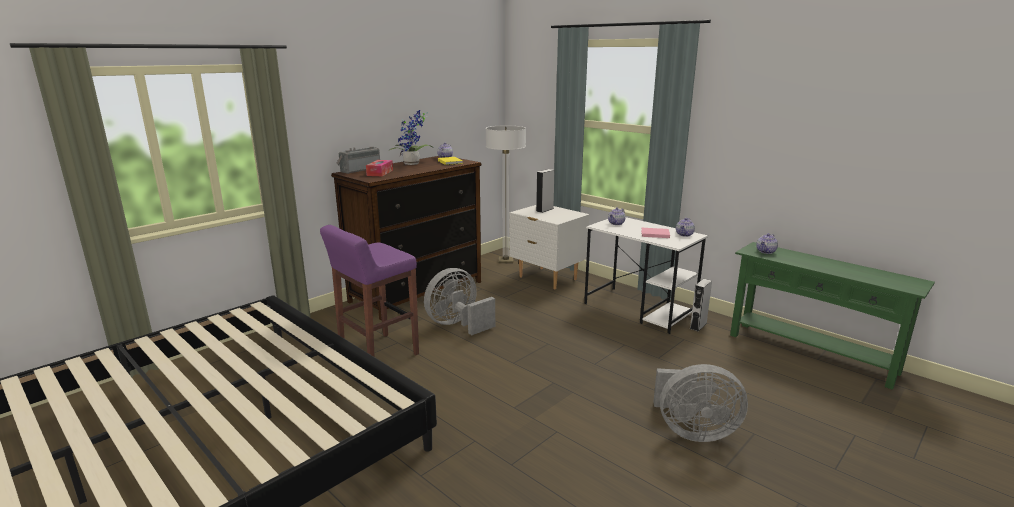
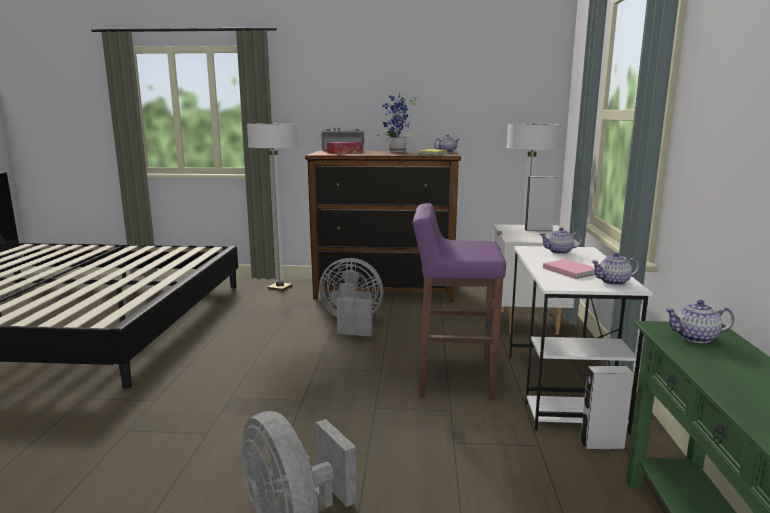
camera: 50 degrees right, 5 degrees down
purple stool [320,225,419,357] -> purple stool moved to [413,203,506,400]
none -> floor lamp [247,123,298,291]

